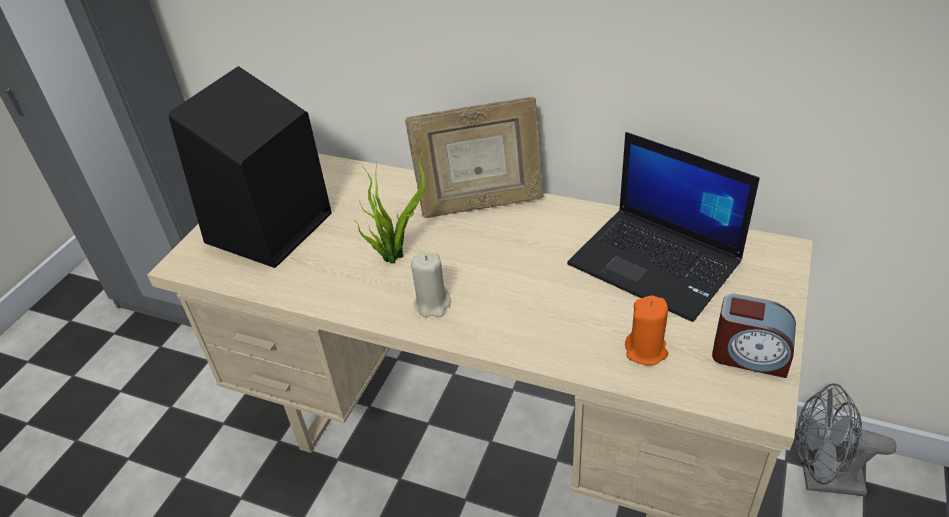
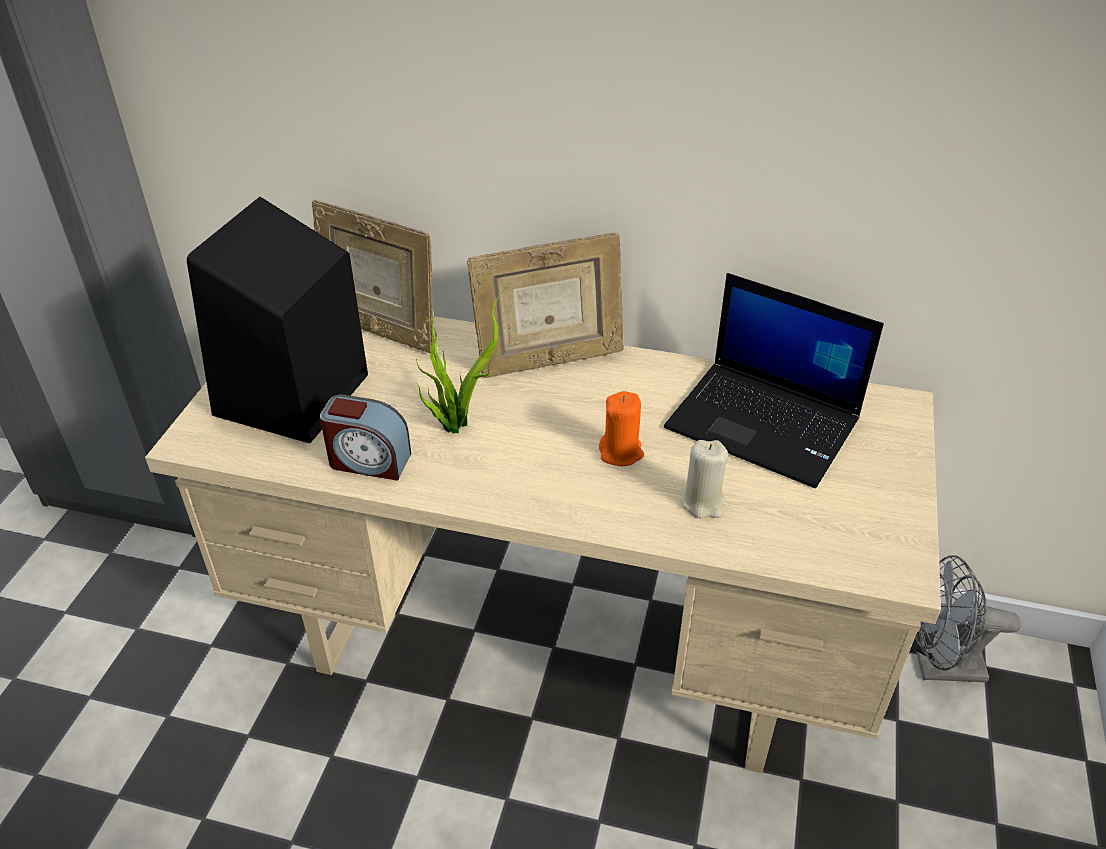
camera: 10 degrees left, 0 degrees up
beige candle [411,252,451,317] -> beige candle moved to [681,440,728,519]
orange candle [625,296,668,365] -> orange candle moved to [599,391,644,466]
alarm clock [712,293,796,378] -> alarm clock moved to [320,394,411,481]
none -> picture frame [312,200,434,353]

